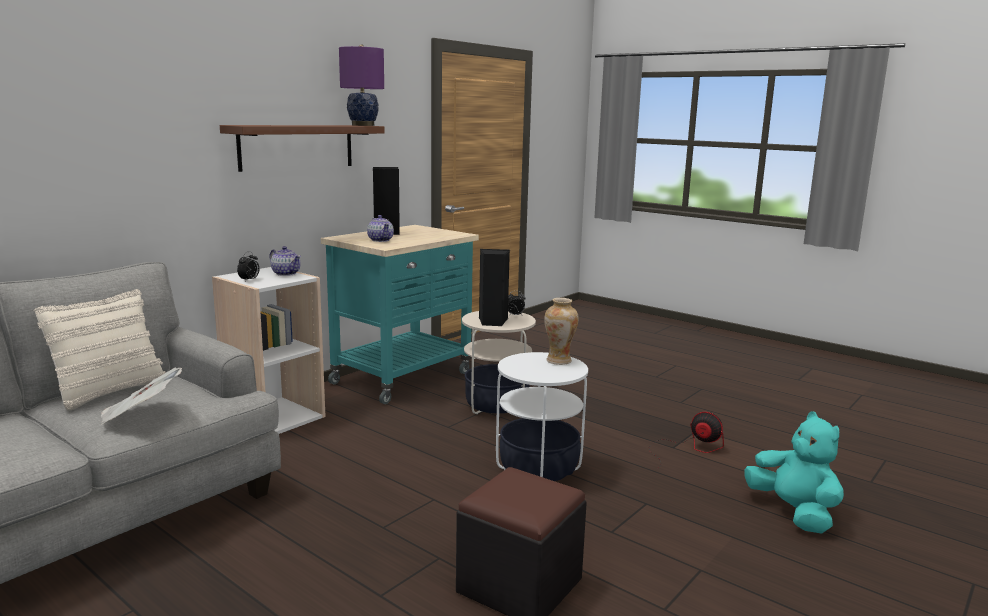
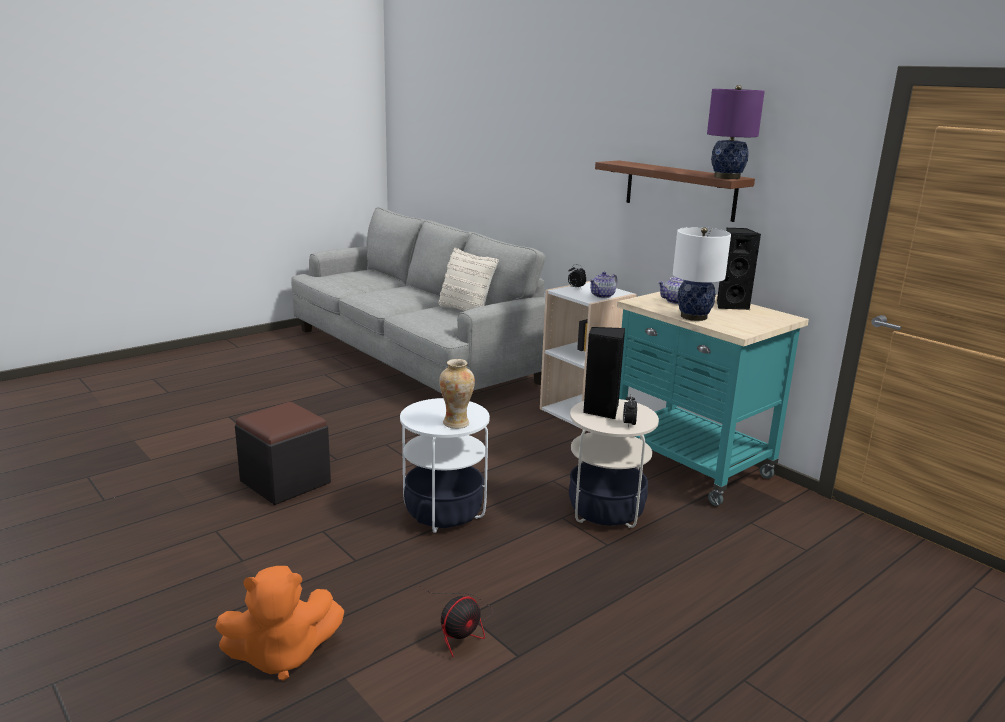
camera: 100 degrees right, 5 degrees up
newspaper [101,367,182,425] -> none
turquoise plush toy [744,411,844,534] -> orange plush toy [215,566,344,681]
none -> white table lamp [673,227,731,321]

